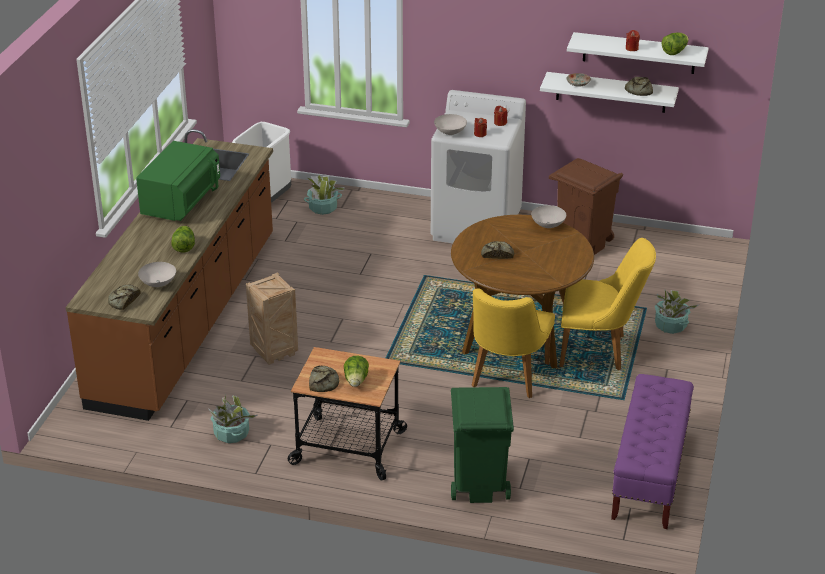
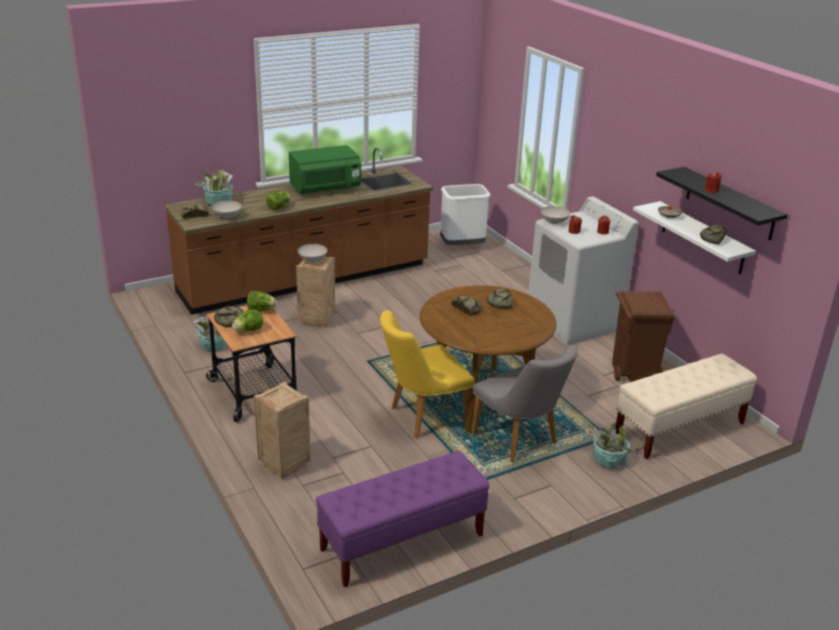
camera: 45 degrees right, 5 degrees down
potted plant [304,174,345,215] -> potted plant moved to [195,170,233,205]
green trash can [451,387,514,503] -> crate [254,381,311,479]
white bowl [531,205,566,228] -> white bowl moved to [298,244,327,262]
yellow chair [559,238,656,370] -> grey chair [471,345,578,462]
white shelf [567,32,709,74] -> black shelf [656,167,788,240]
lettuce [662,33,689,55] -> lettuce moved to [247,291,277,312]
none -> bread [486,289,513,309]
none -> beige bench [615,354,757,459]

